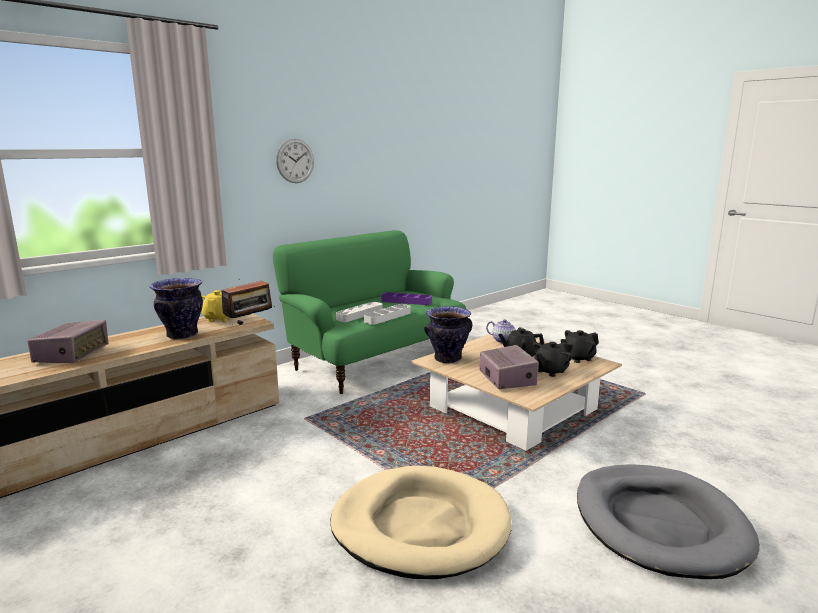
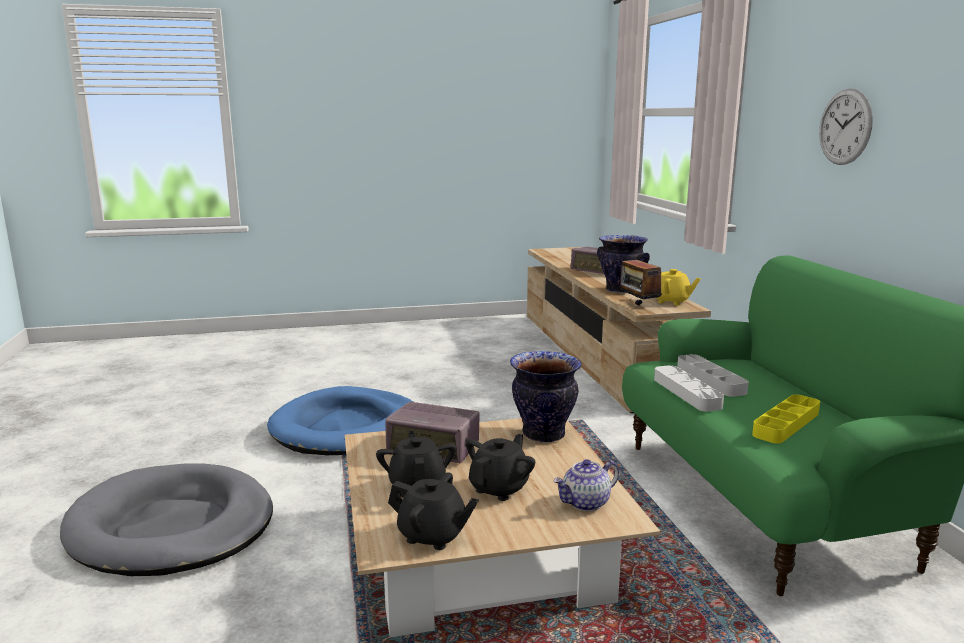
camera: 120 degrees right, 0 degrees up
beige dog bed [330,466,512,579] -> blue dog bed [267,386,413,455]
purple tray [381,292,432,305] -> yellow tray [752,394,820,443]
black teapot [561,330,599,363] -> black teapot turned 105 degrees clockwise [388,473,479,550]

